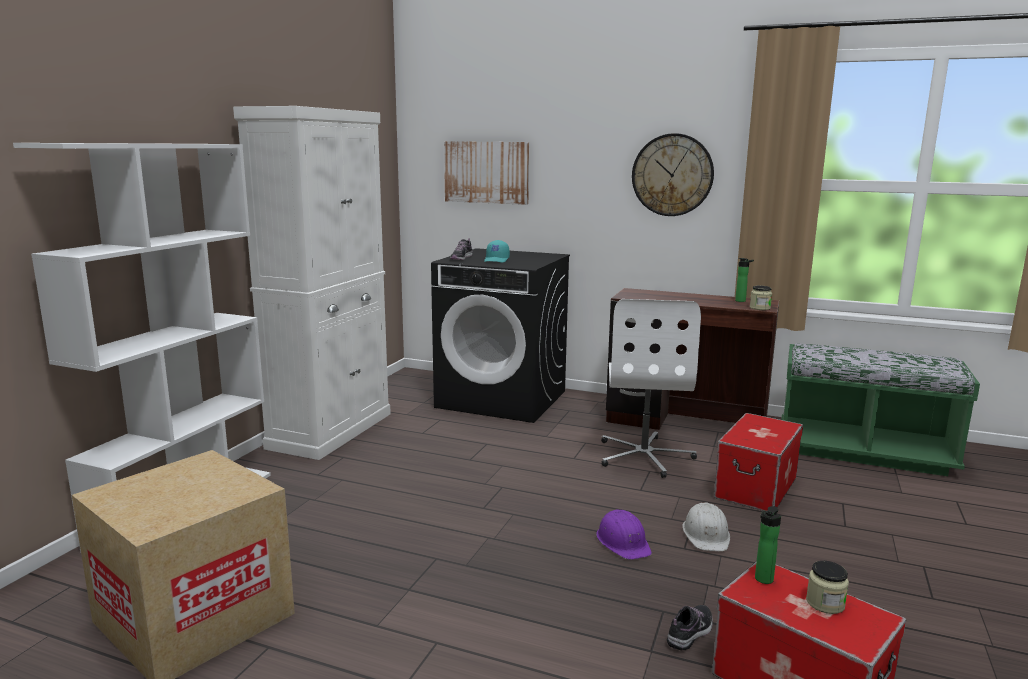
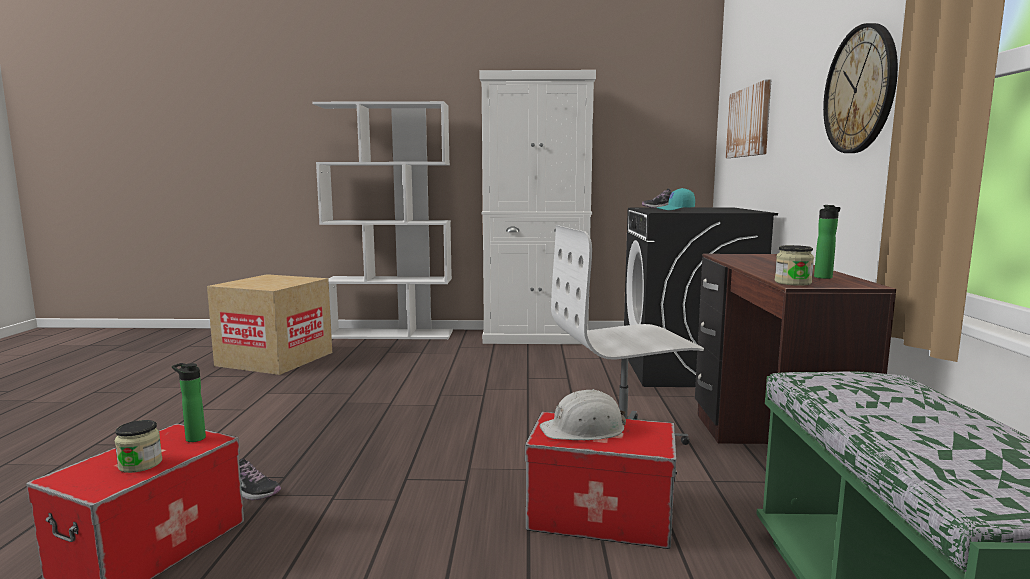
camera: 70 degrees right, 5 degrees down
purple hard hat [596,509,652,560] -> none
white hard hat [682,503,730,551] -> white hard hat moved to [540,389,626,440]

